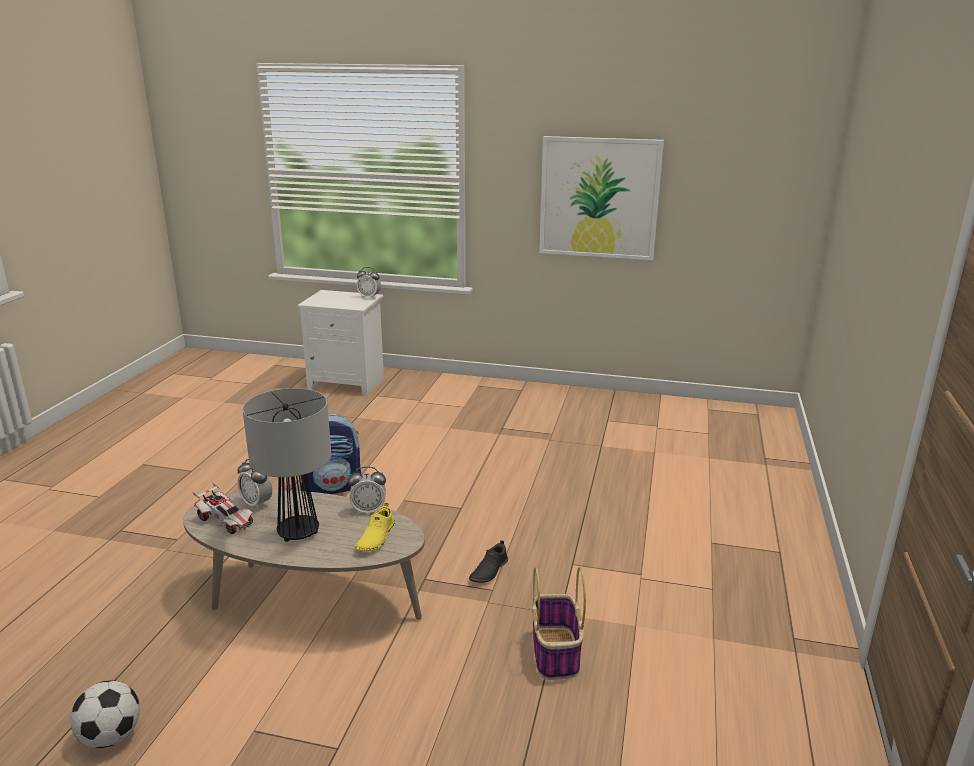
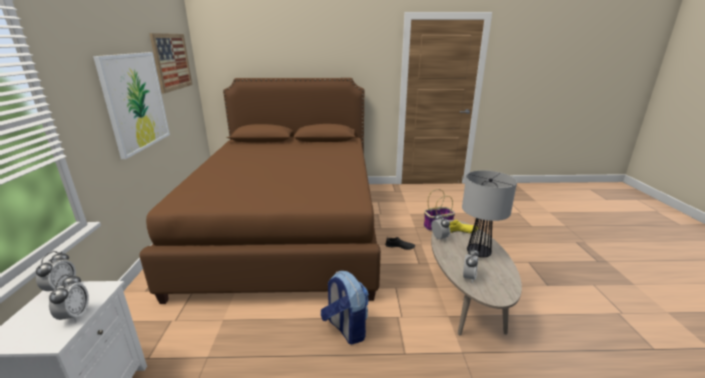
camera: 105 degrees left, 0 degrees up
football [70,680,140,748] -> none
toy car [193,482,253,534] -> none
none -> alarm clock [49,274,89,322]
none -> brown bed [140,78,381,304]
none -> picture [149,33,192,94]

